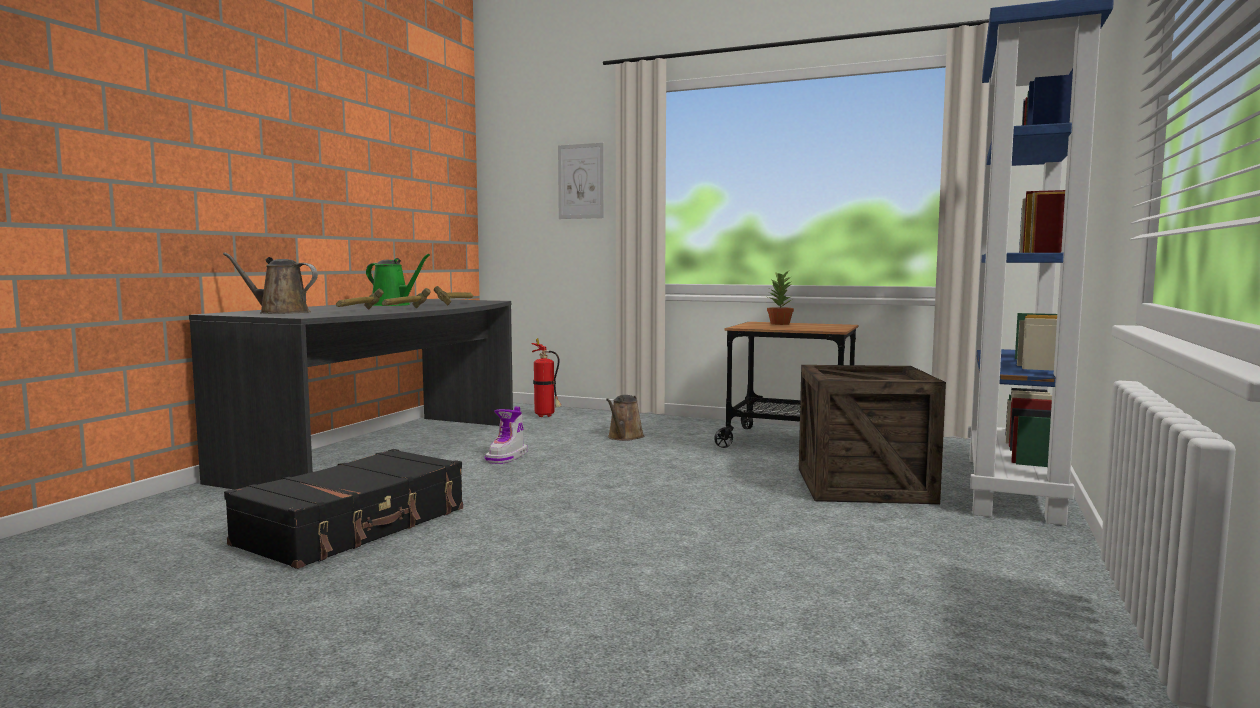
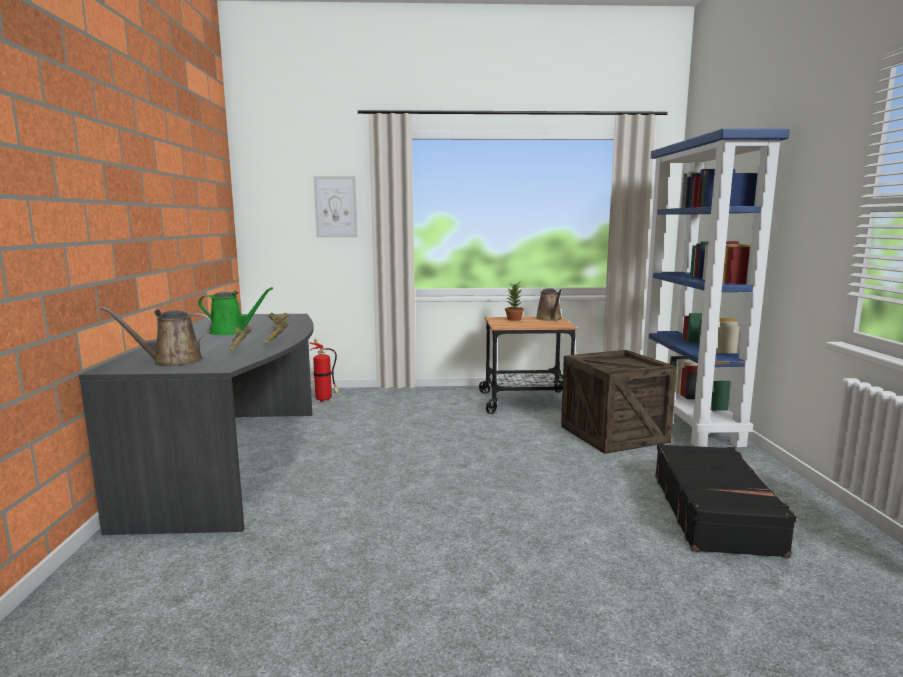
camera: 25 degrees left, 5 degrees up
black suitcase [224,449,463,569] -> black suitcase moved to [655,444,797,558]
boot [485,407,528,464] -> none
brown watering can [606,395,644,441] -> brown watering can moved to [536,288,562,321]

